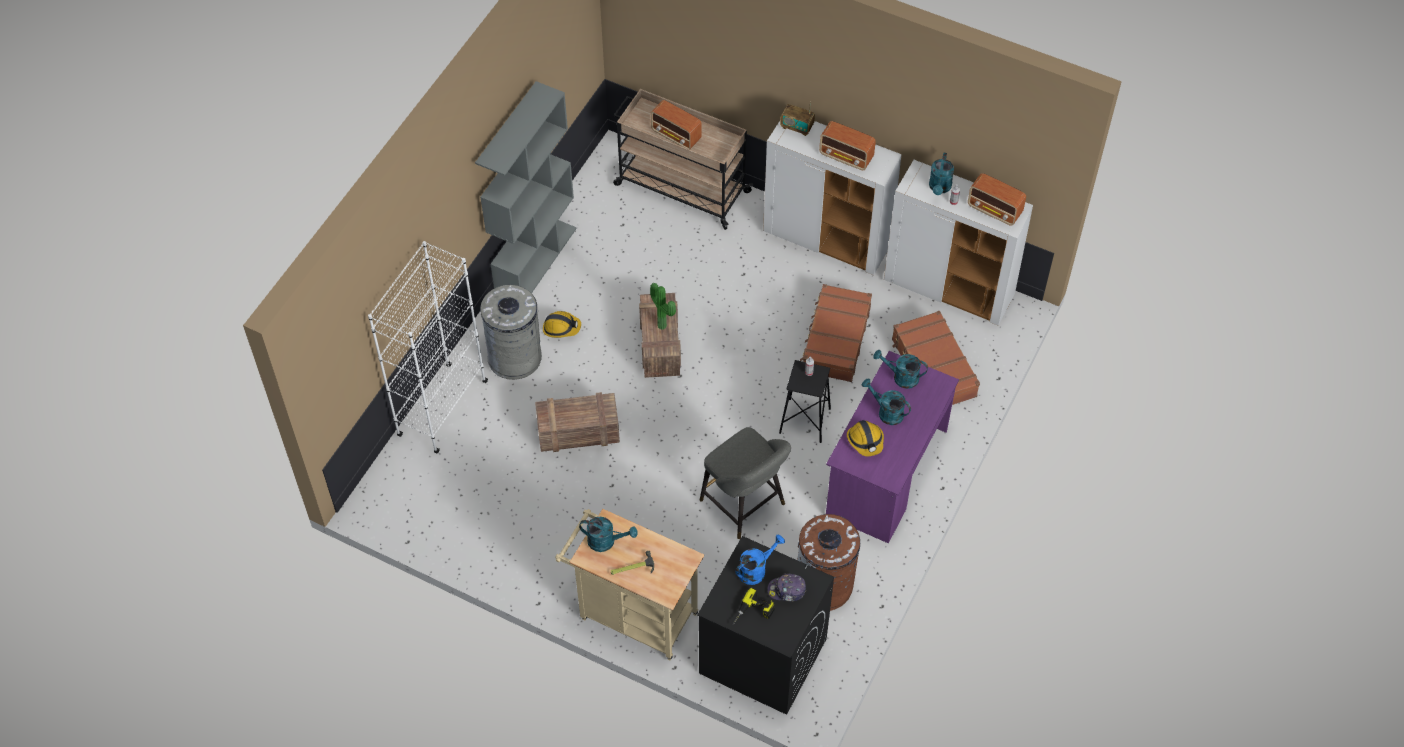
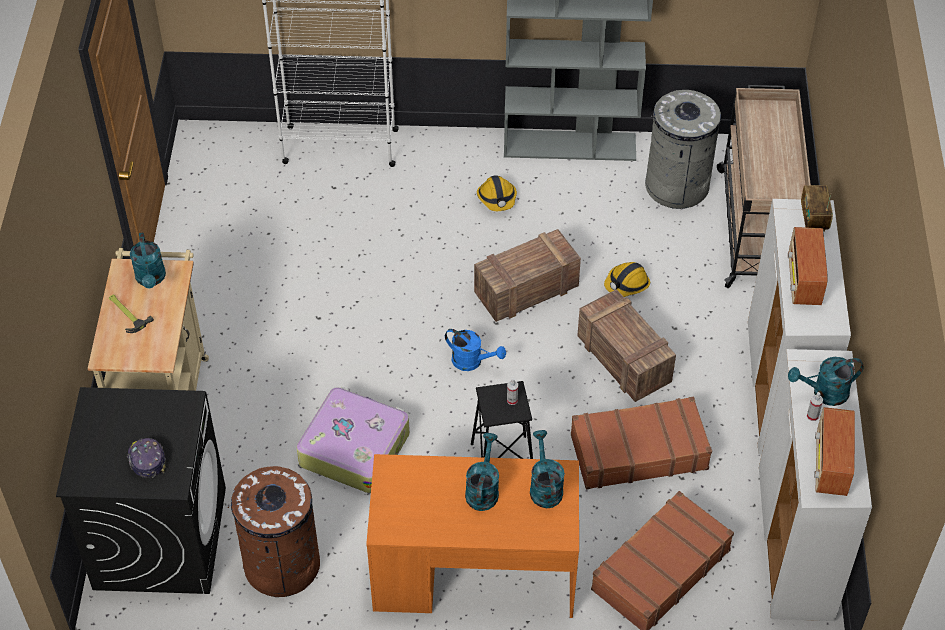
camera: 65 degrees right, 5 degrees down
grey trash can [480,285,542,380] -> grey trash can moved to [645,90,721,209]
crate [535,392,620,452] -> crate moved to [577,289,676,402]
potted plant [650,283,676,330] -> none
radio [651,100,702,149] -> none
grey stool [700,427,791,539] -> suitcase [296,387,410,493]
power drill [733,588,775,625] -> none
blue watering can [736,534,785,585] -> blue watering can moved to [445,329,506,371]
purple desk [826,351,959,543] -> orange desk [366,454,579,618]
hard hat [847,420,884,456] -> hard hat moved to [604,262,650,297]

